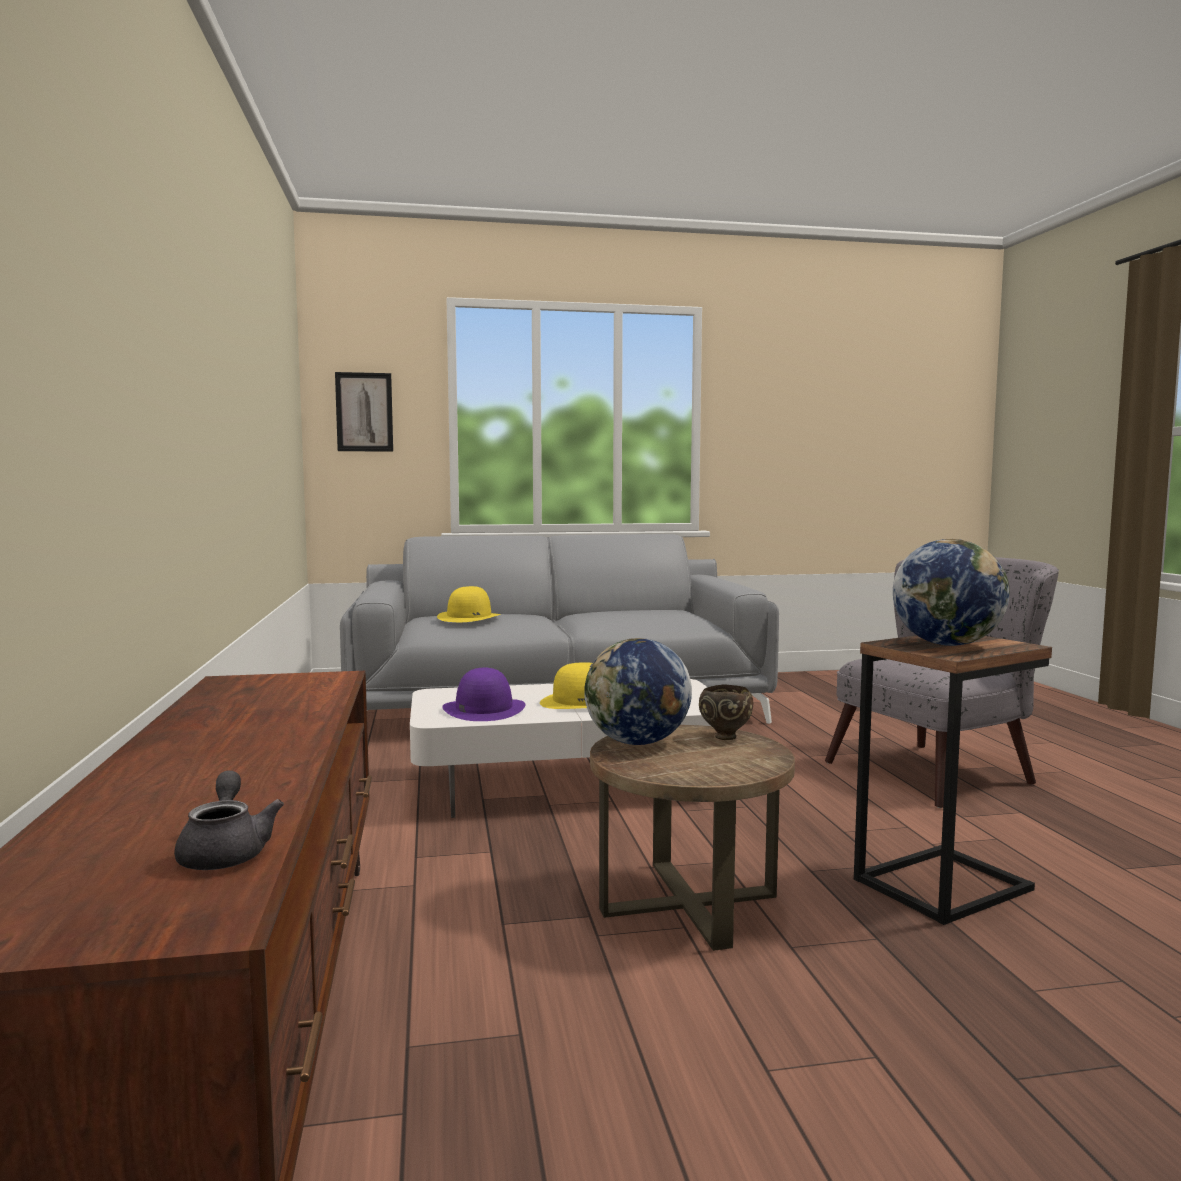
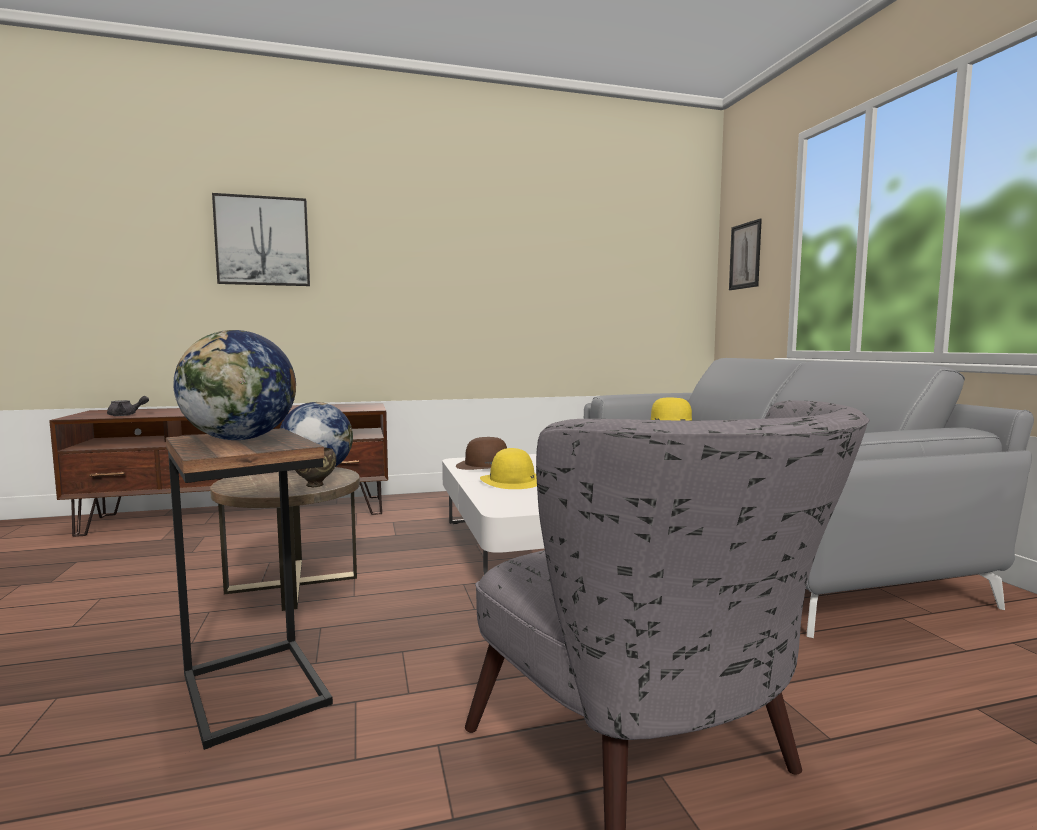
camera: 85 degrees right, 0 degrees up
purple hat [442,668,525,721] -> brown hat [456,437,507,470]
none -> picture [212,193,310,286]

